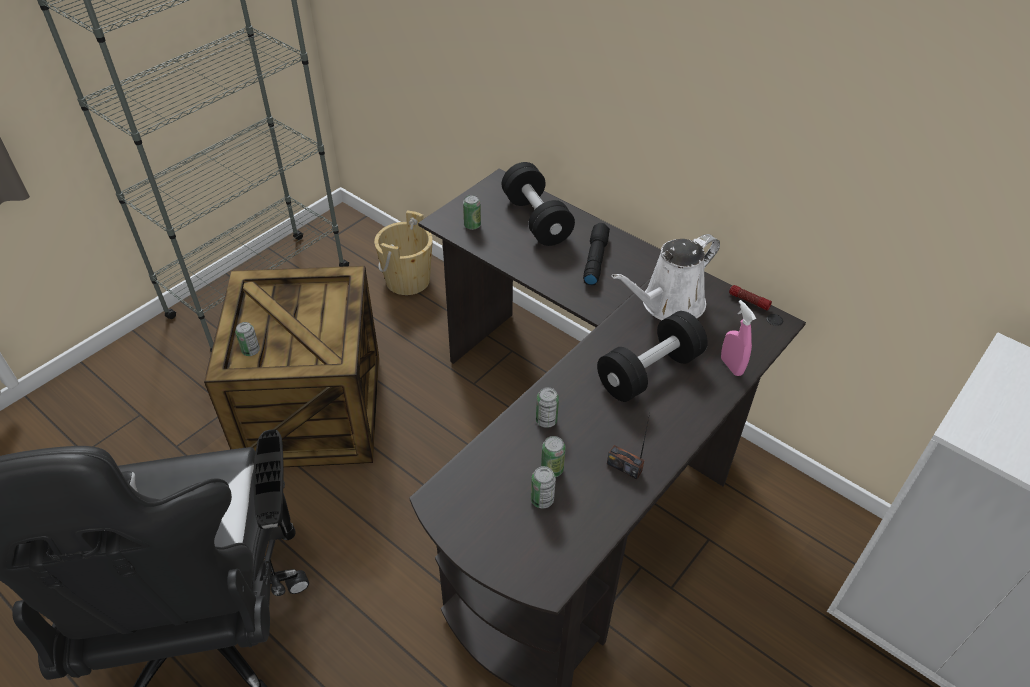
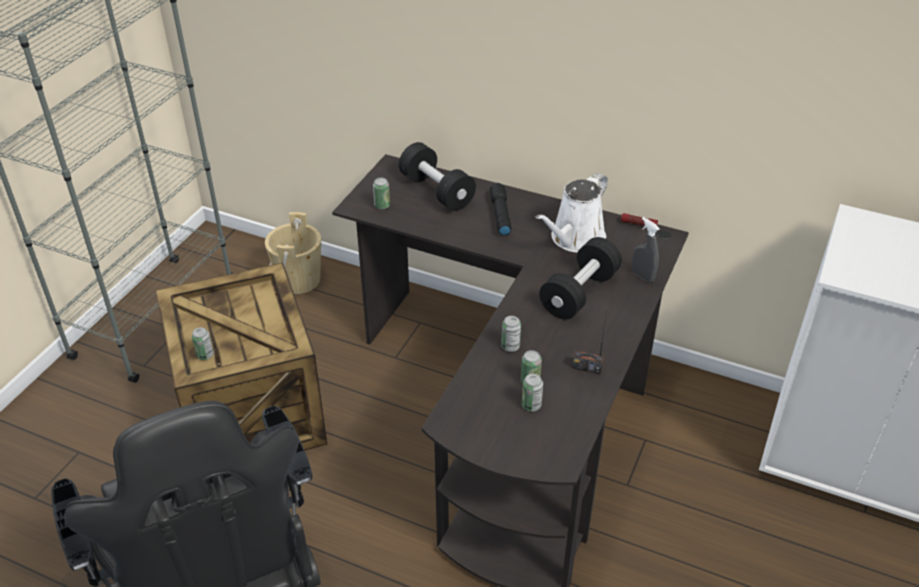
camera: 15 degrees left, 5 degrees down
pink spray bottle [721,300,756,376] -> grey spray bottle [632,217,659,283]

